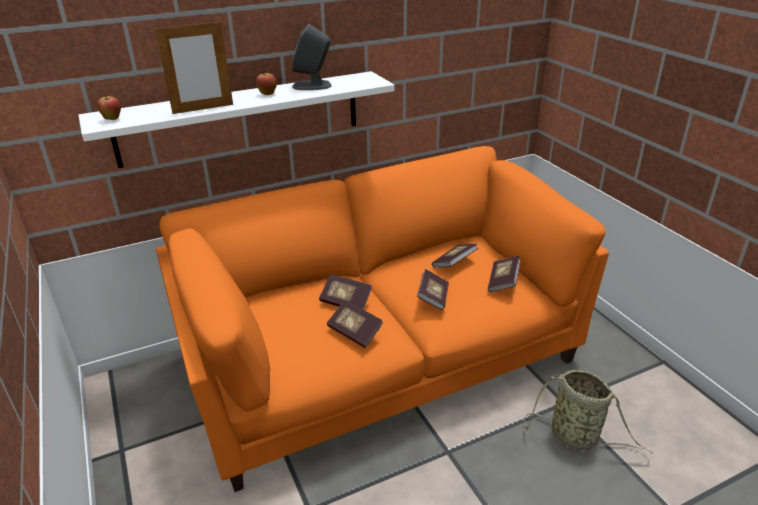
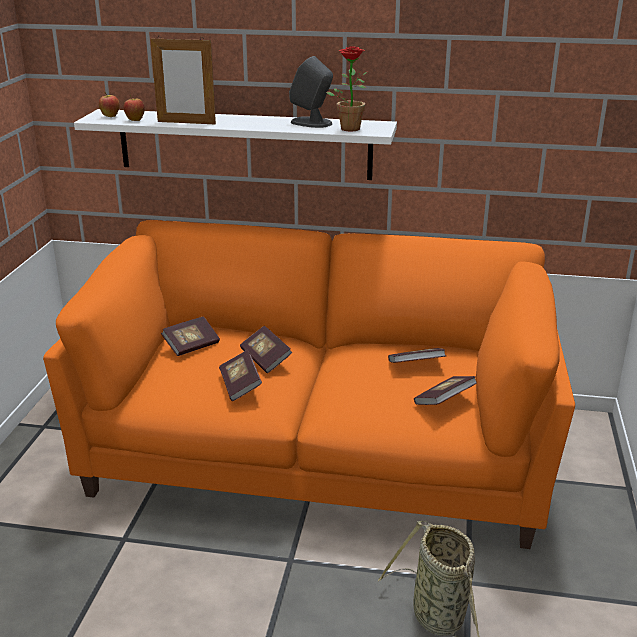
camera: 35 degrees right, 5 degrees down
apple [256,71,277,95] -> apple moved to [123,94,145,121]
book [417,269,449,310] -> book moved to [161,316,220,356]
none -> potted plant [326,46,368,131]

